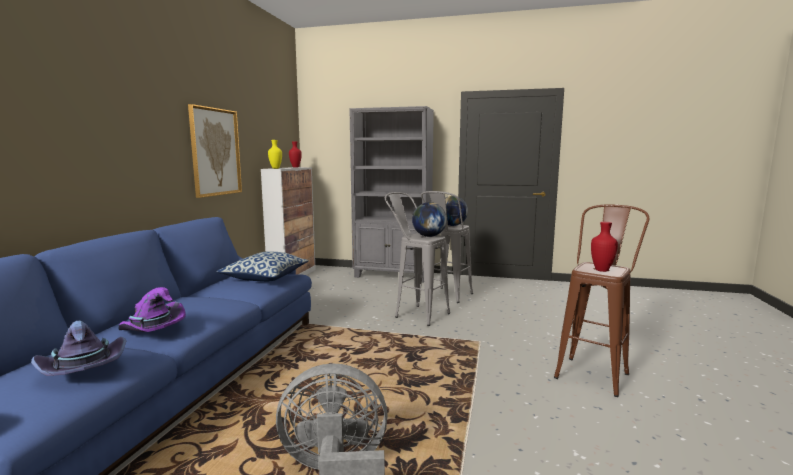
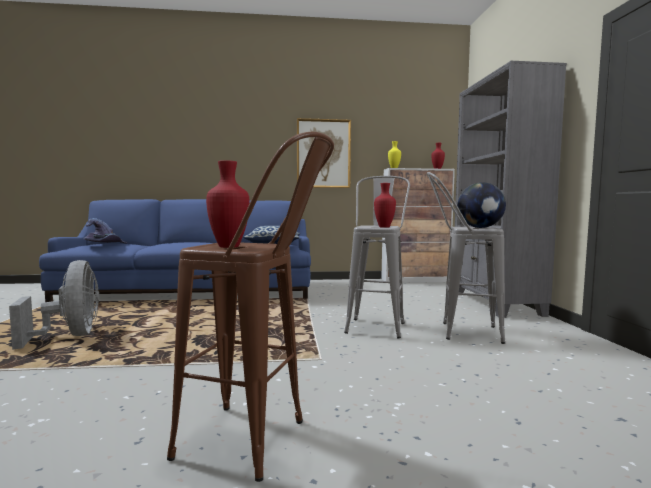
camera: 70 degrees right, 5 degrees down
purple hat [118,287,186,332] -> none
globe [412,202,447,237] -> red vase [374,183,396,228]

